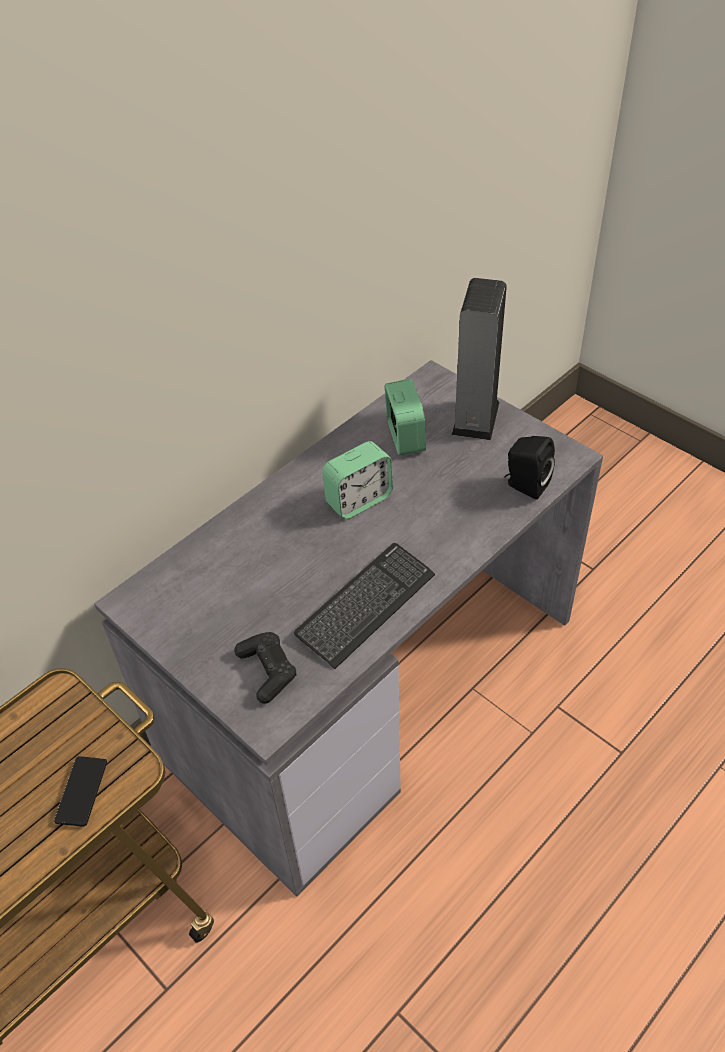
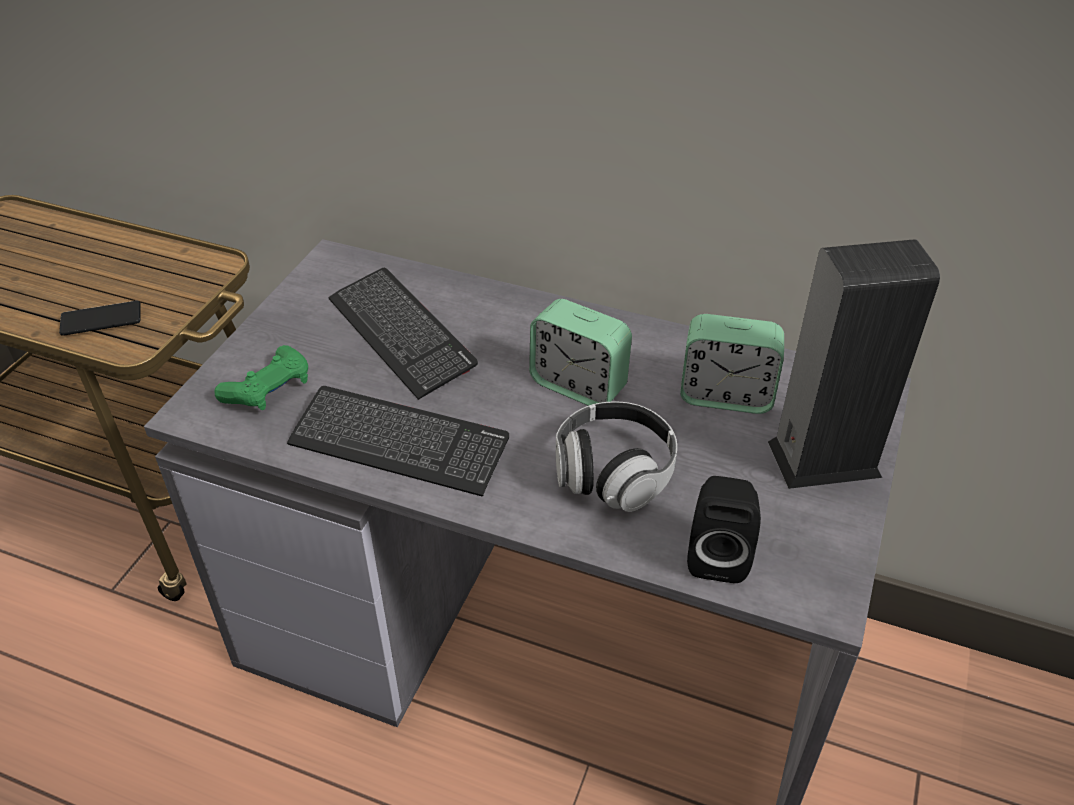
camera: 65 degrees right, 5 degrees down
black game controller [234,632,296,704] -> green game controller [214,345,308,410]
alarm clock [385,379,426,455] -> alarm clock turned 45 degrees clockwise [680,314,784,414]
none -> keyboard [328,267,478,400]
none -> headphones [556,401,677,512]

